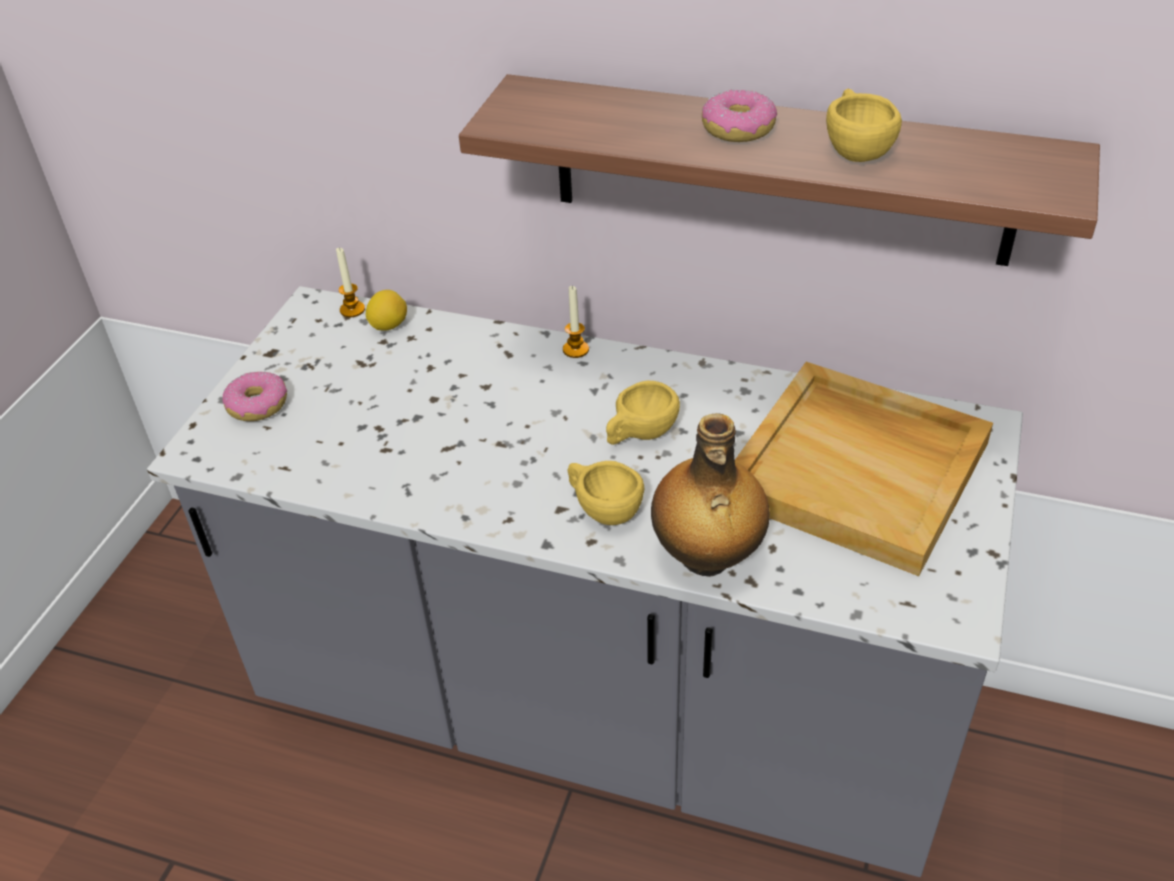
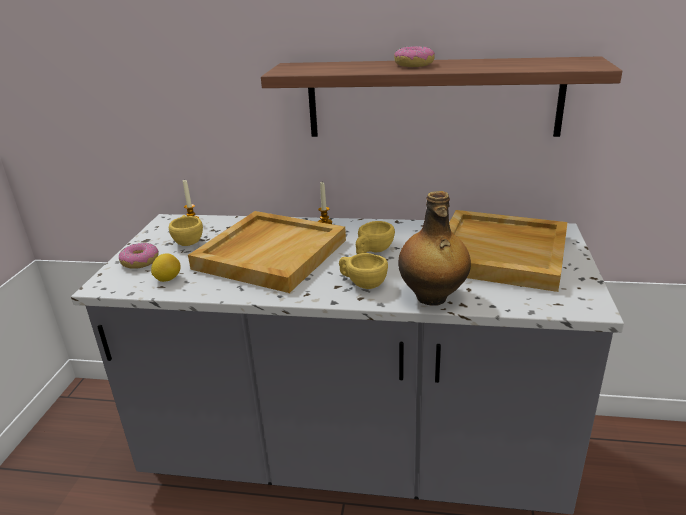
camera: 10 degrees left, 15 degrees down
lemon [366,290,407,331] -> lemon moved to [151,253,181,282]
yellow cup [826,89,902,162] -> yellow cup moved to [169,215,203,246]
none -> beige tray [188,211,346,293]

